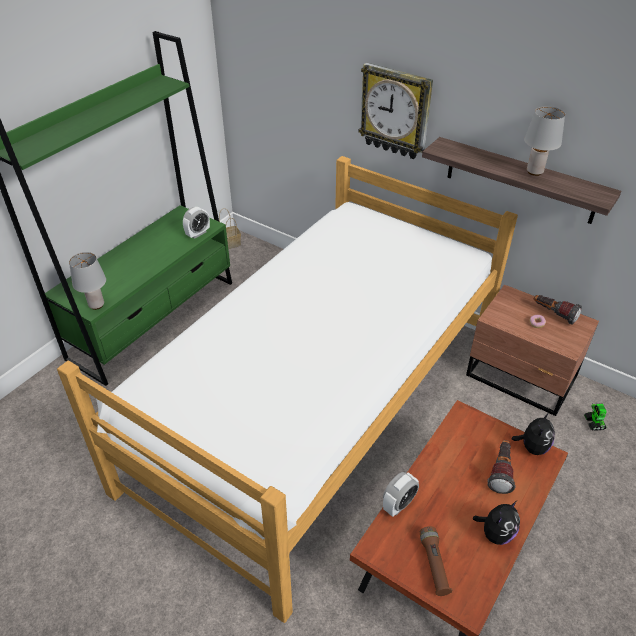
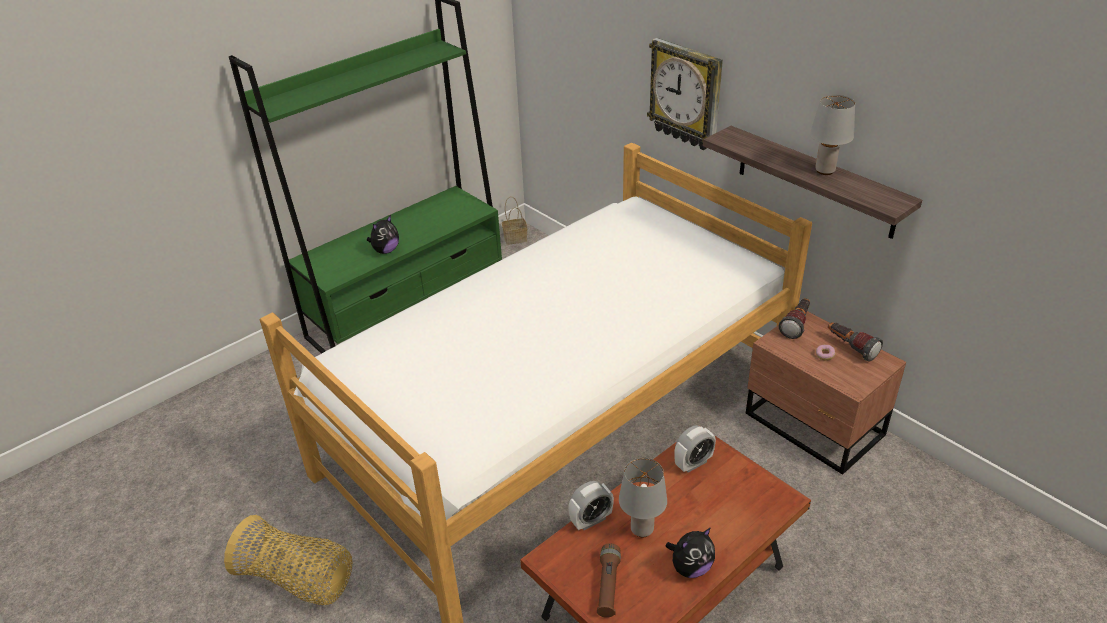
camera: 15 degrees right, 5 degrees down
grey table lamp [69,252,106,310] -> grey table lamp moved to [619,458,667,537]
alarm clock [183,207,210,239] -> alarm clock moved to [674,425,716,473]
flashlight [487,440,516,494] -> flashlight moved to [779,298,810,339]
plush toy [512,412,555,455] -> plush toy moved to [367,215,399,254]
toy robot [584,403,607,431] -> none
none -> basket [224,515,352,605]

